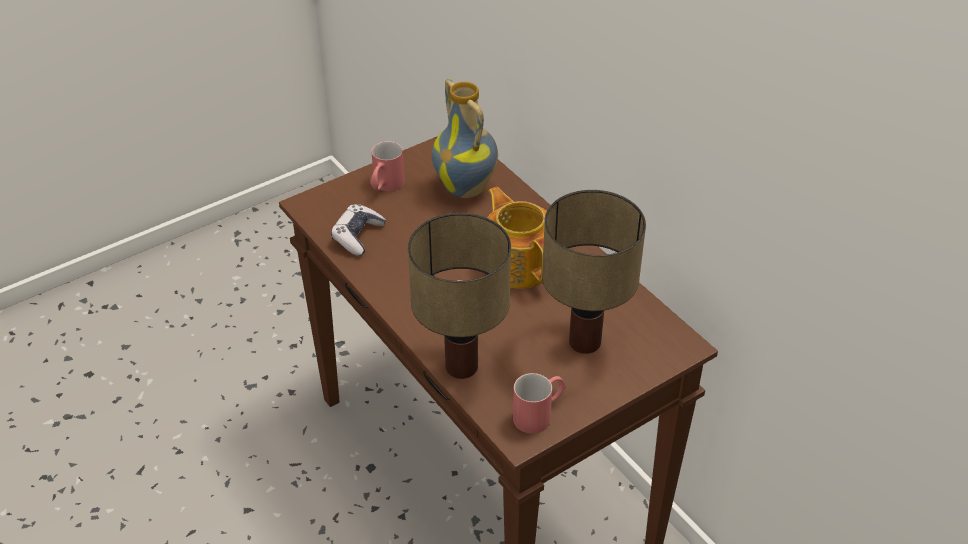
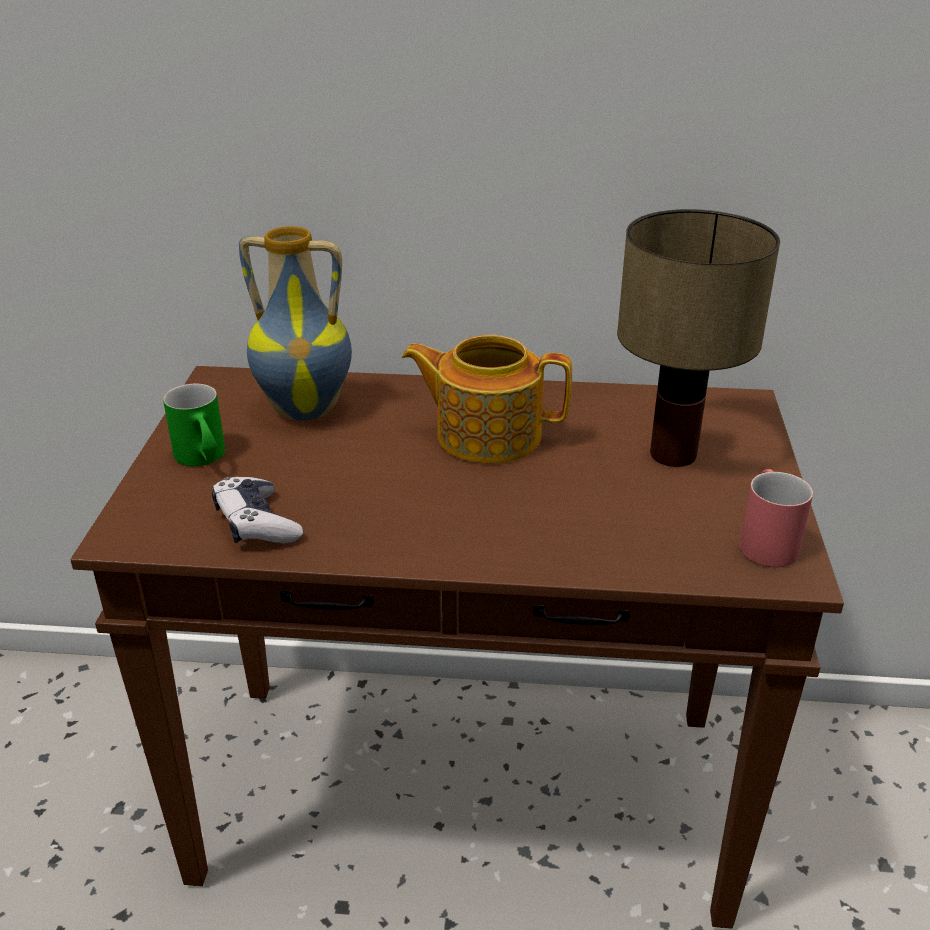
camera: 50 degrees left, 10 degrees down
red mug [370,141,405,191] -> green mug [163,384,225,466]
table lamp [408,213,511,379] -> none

